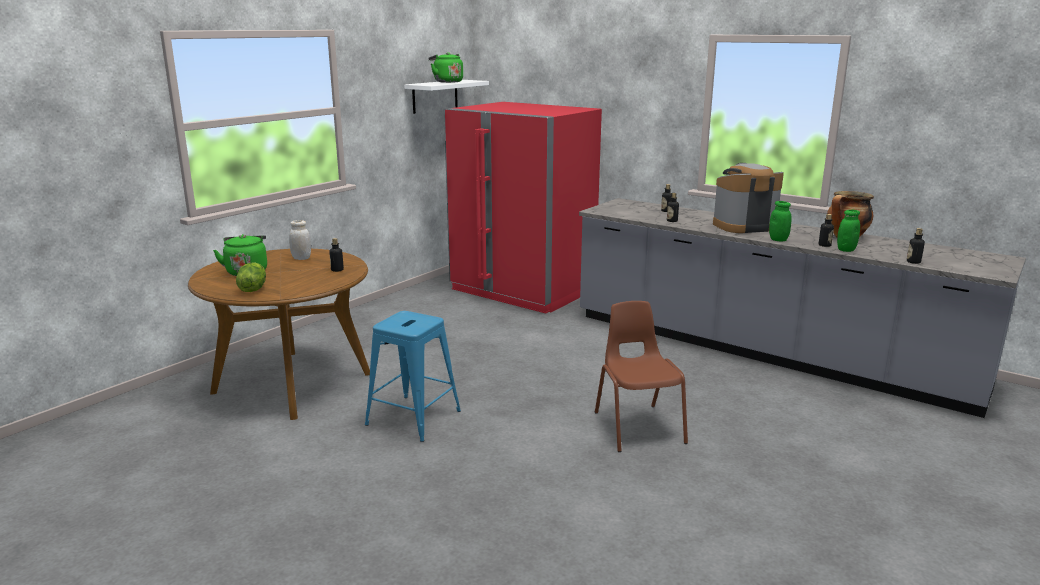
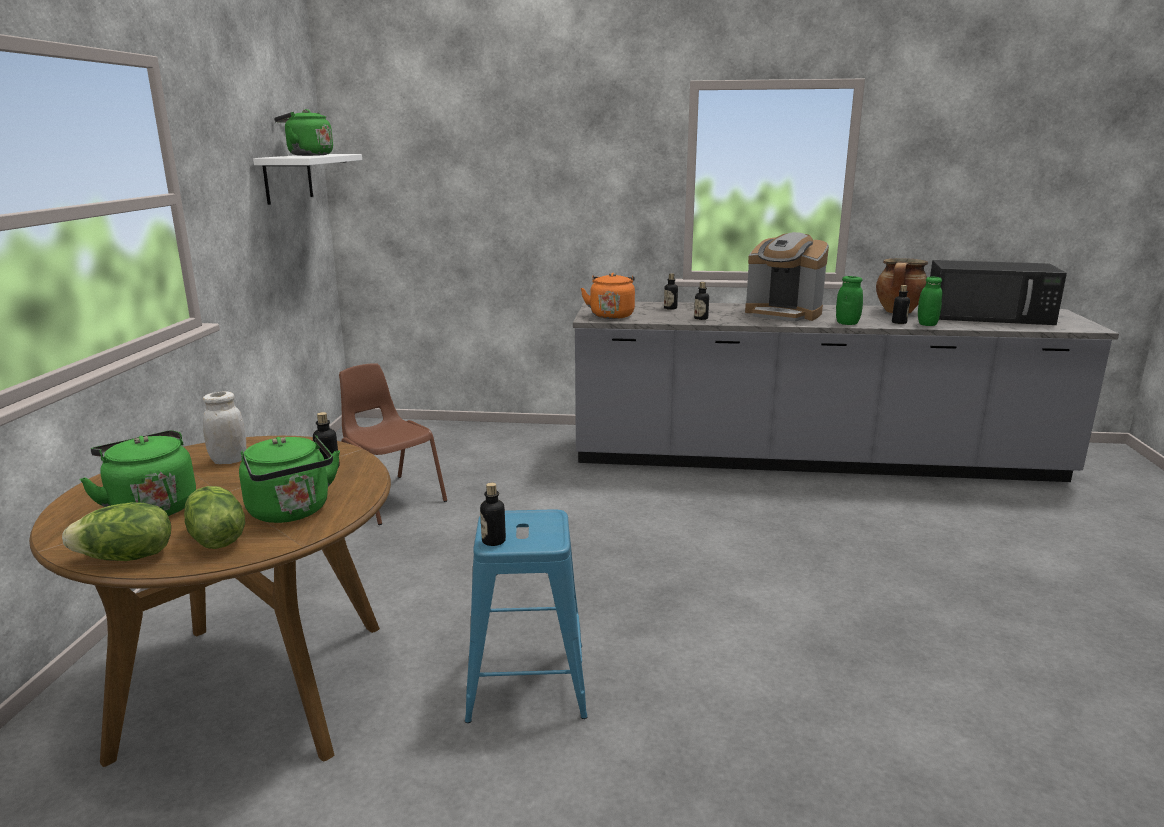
camera: 30 degrees left, 0 degrees up
red fridge [444,102,602,314] -> none
brown chair [595,301,688,452] -> brown chair moved to [339,363,447,525]
coffee machine [713,163,784,233] -> coffee machine turned 105 degrees counterclockwise [745,232,829,322]
bottle [907,228,925,264] -> bottle moved to [480,483,506,546]
none -> lettuce [62,502,171,561]
none -> green kettle [239,435,340,523]
none -> orange kettle [581,273,635,319]
none -> black microwave [930,260,1067,325]

